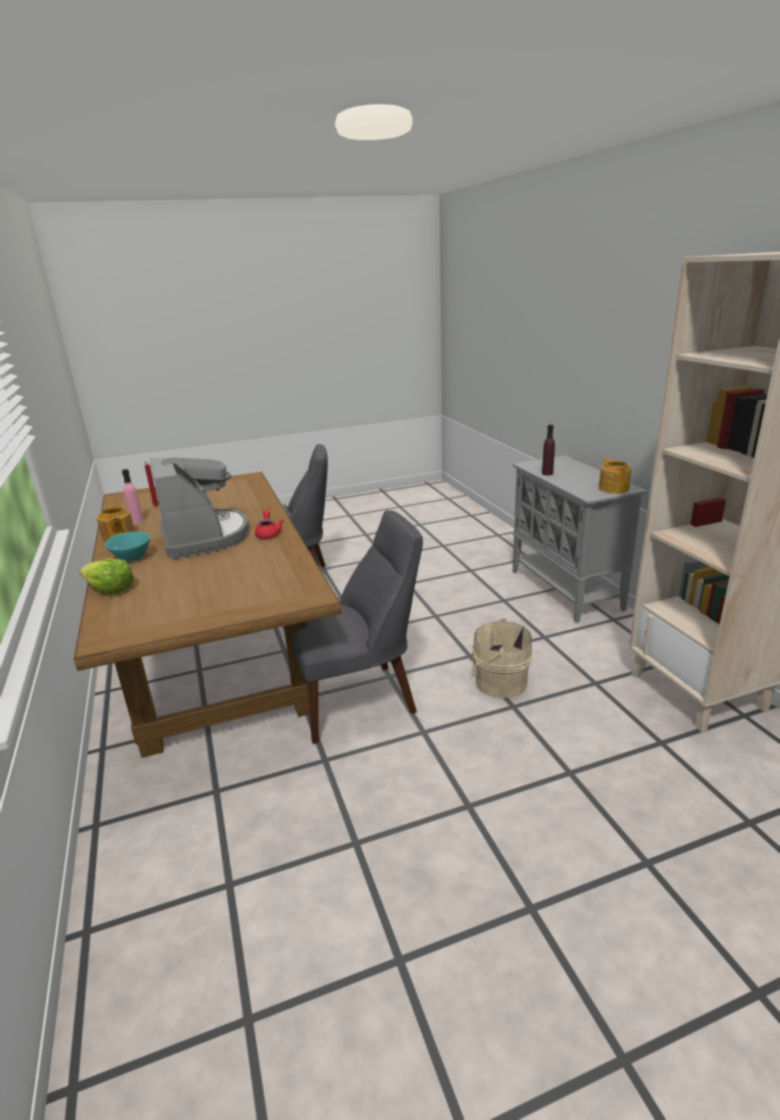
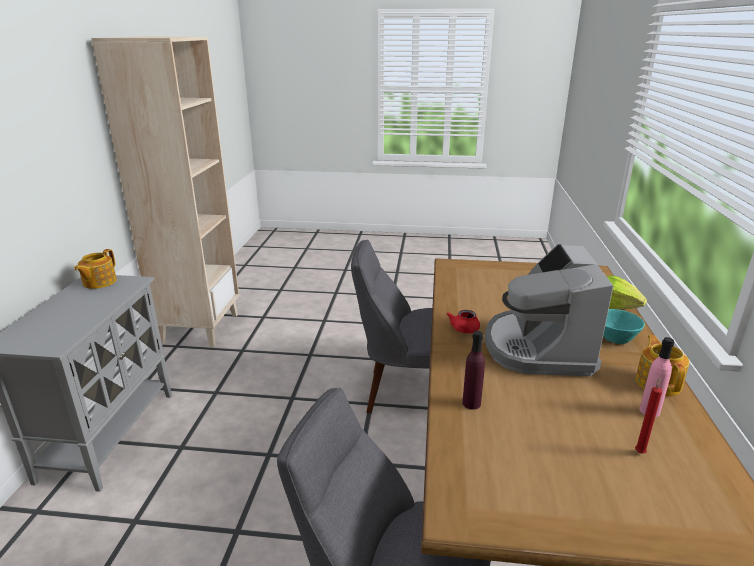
camera: 155 degrees left, 0 degrees up
beige bucket [471,618,533,698] -> none
purple bottle [542,424,555,475] -> purple bottle moved to [462,331,485,410]

